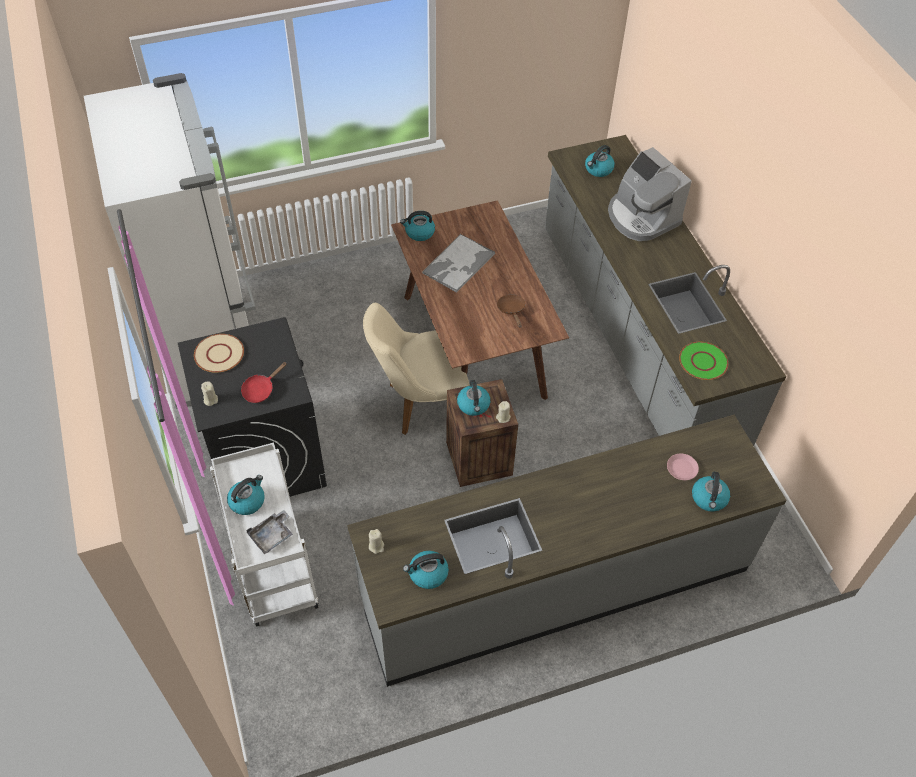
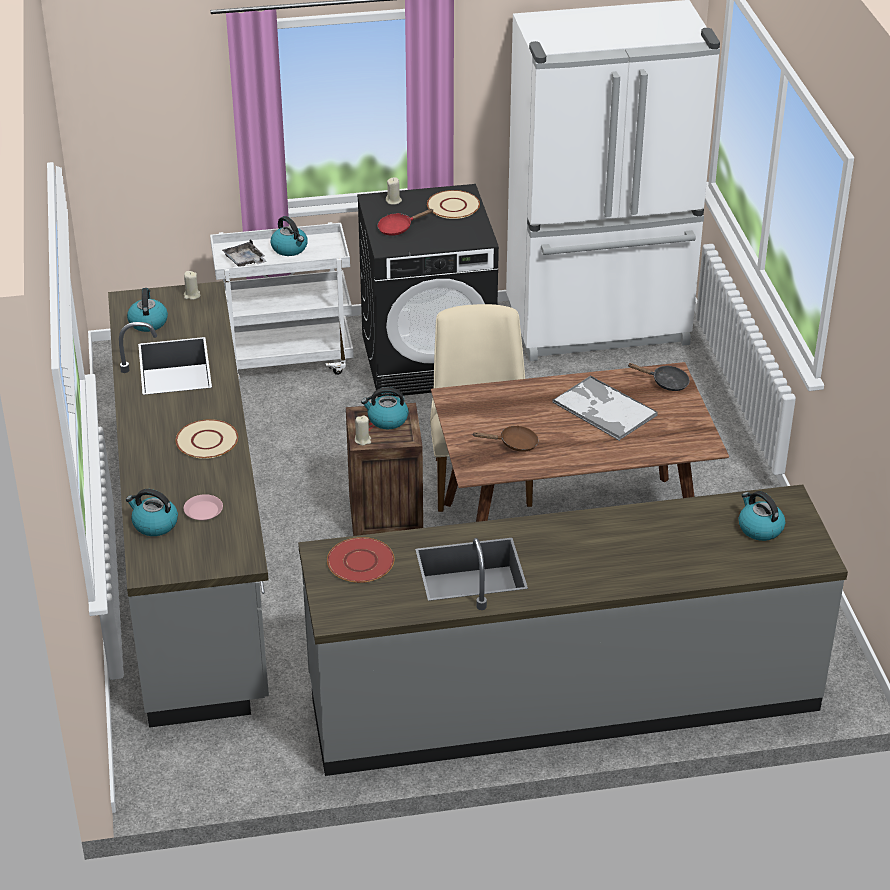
camera: 100 degrees right, 15 degrees down
red frying pan [241,362,287,403] -> red frying pan turned 75 degrees counterclockwise [377,209,434,236]
kettle [400,211,435,241] -> black frying pan [627,363,690,391]
coffee machine [608,147,692,241] -> none
green plate [679,342,728,380] -> red plate [327,537,394,583]
none -> beige plate [176,419,238,459]

